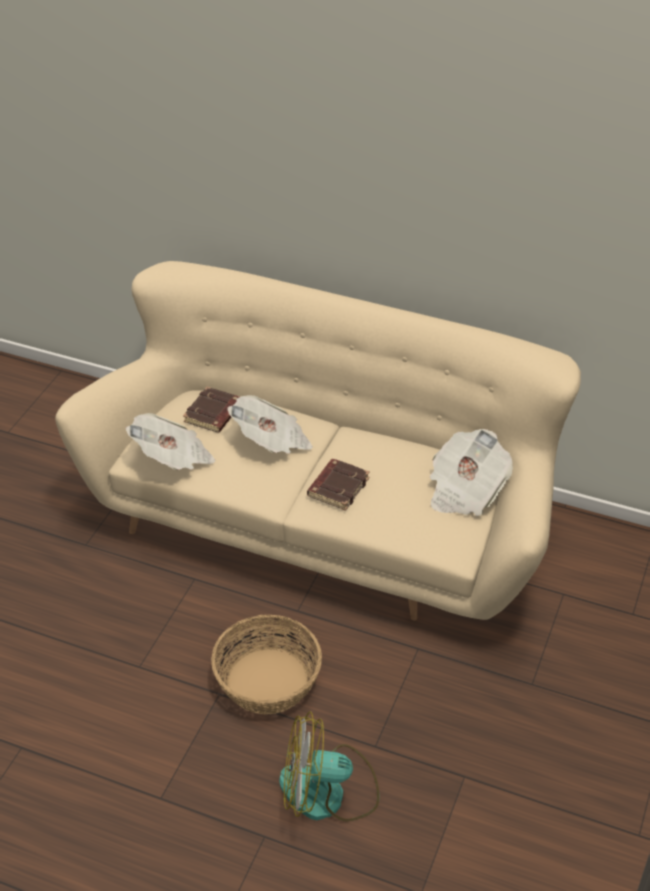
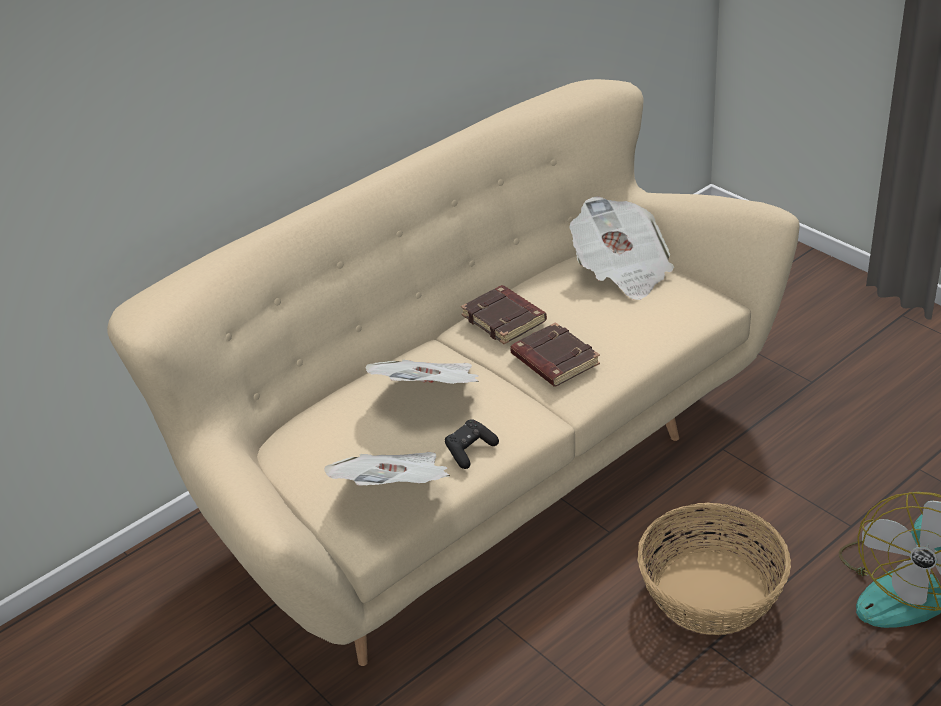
camera: 60 degrees left, 5 degrees down
brown book [183,387,239,433] -> brown book moved to [461,285,547,344]
none -> black game controller [445,419,499,469]

